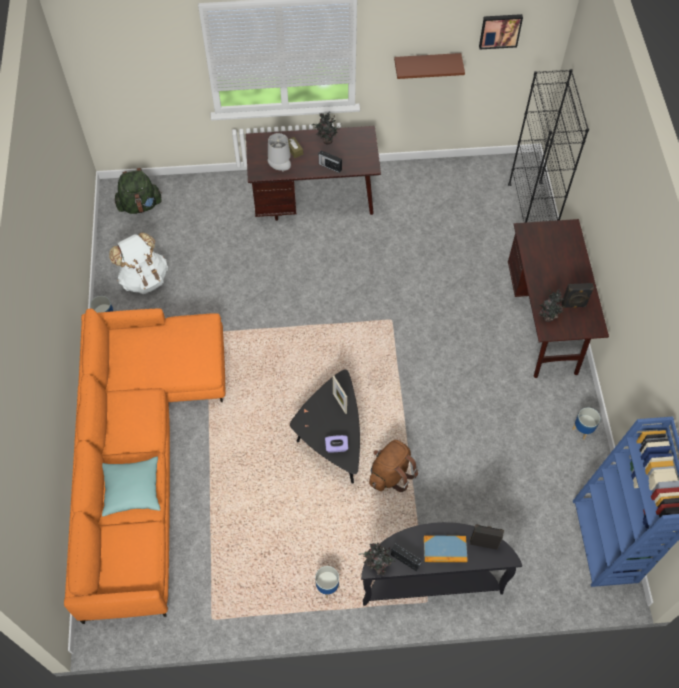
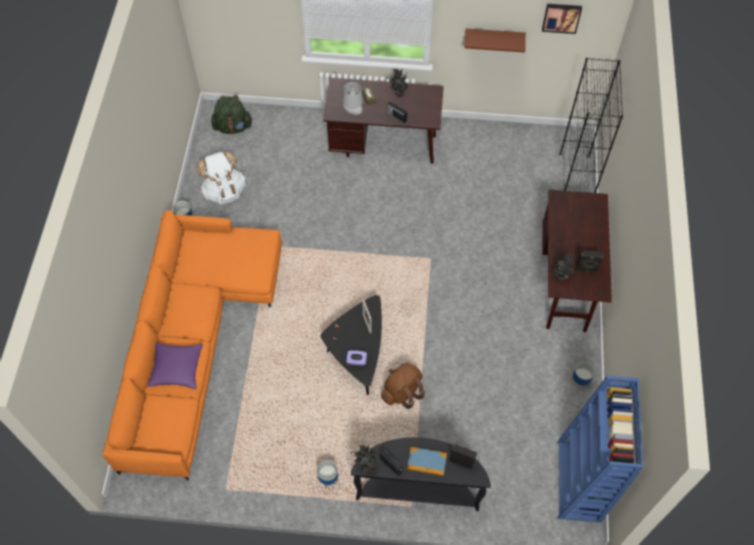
camera: 10 degrees right, 0 degrees up
turquoise pillow [102,457,160,517] -> purple pillow [147,342,203,390]

